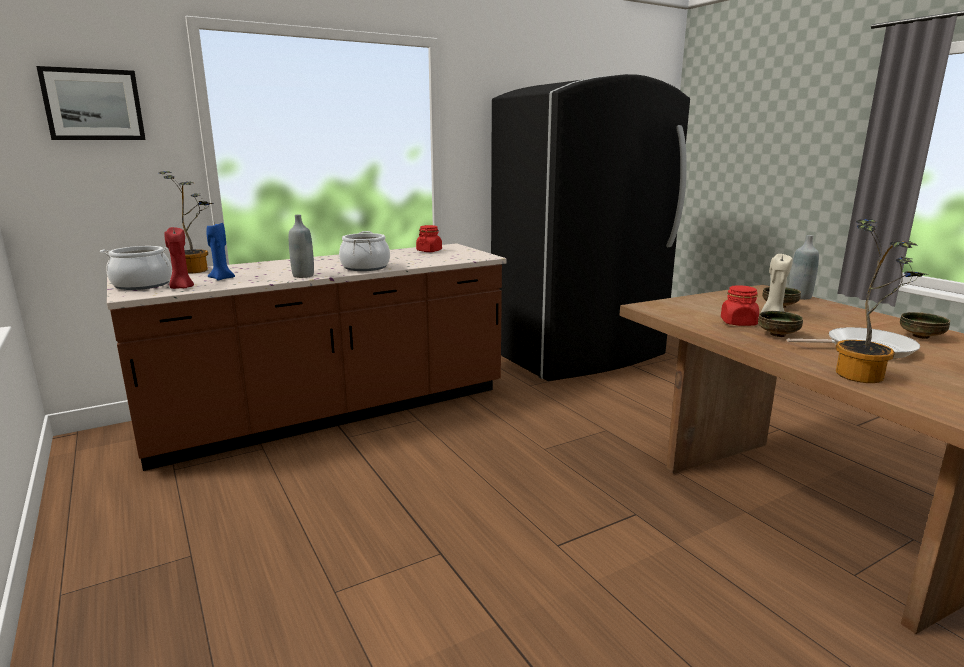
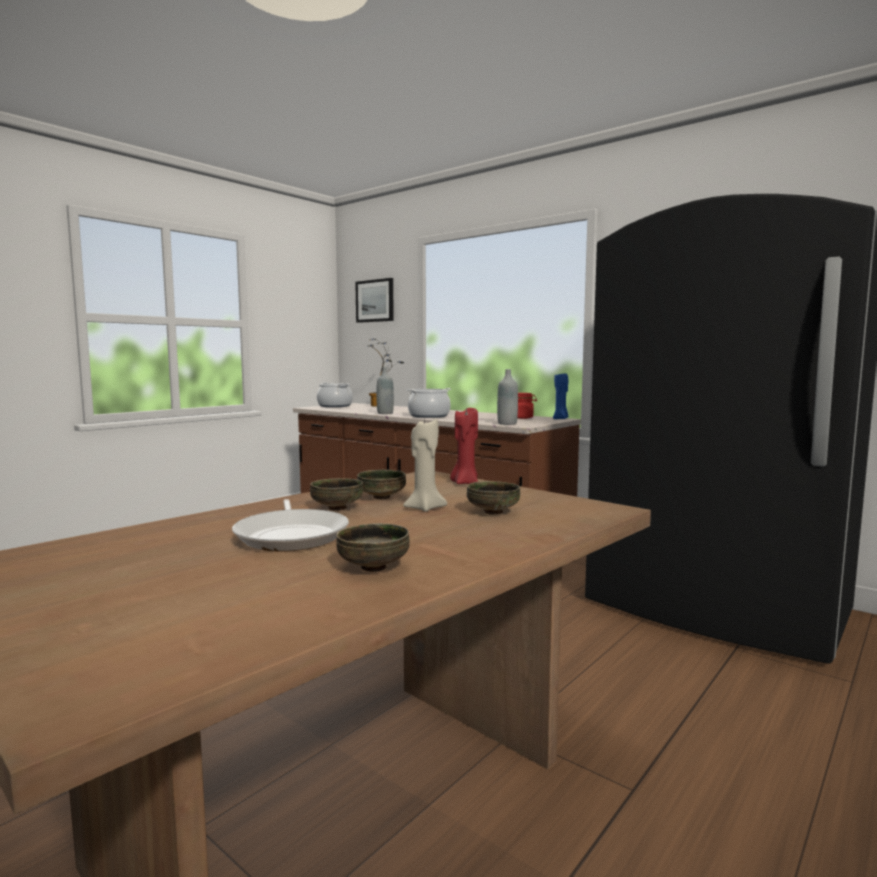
camera: 70 degrees right, 10 degrees down
red candle [164,227,194,289] -> red candle moved to [450,408,478,484]
blue candle [206,223,235,281] -> blue candle moved to [553,372,569,419]
red jar [721,285,759,326] -> bowl [357,470,406,499]
grey bottle [788,235,819,300] -> grey bottle moved to [497,369,518,425]
potted plant [836,219,929,383] -> none

